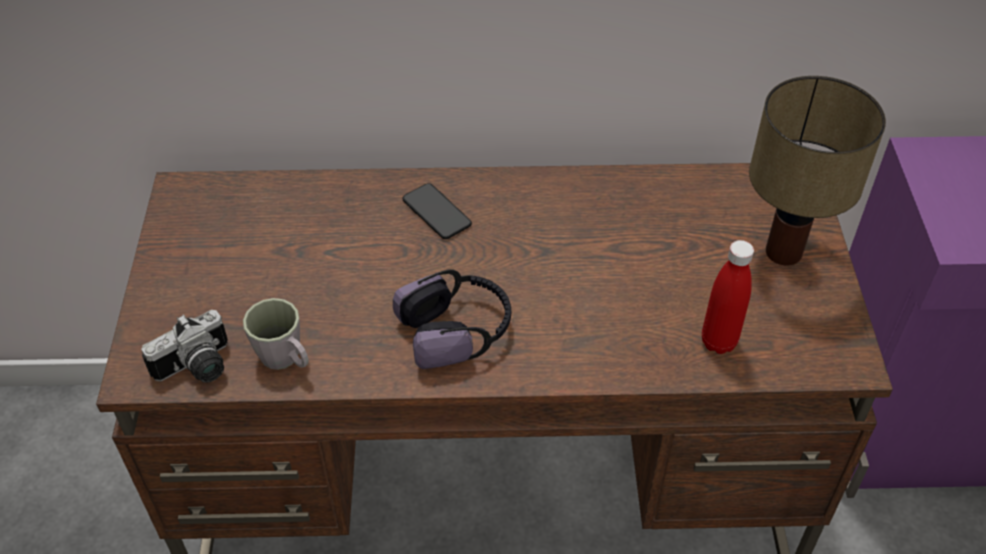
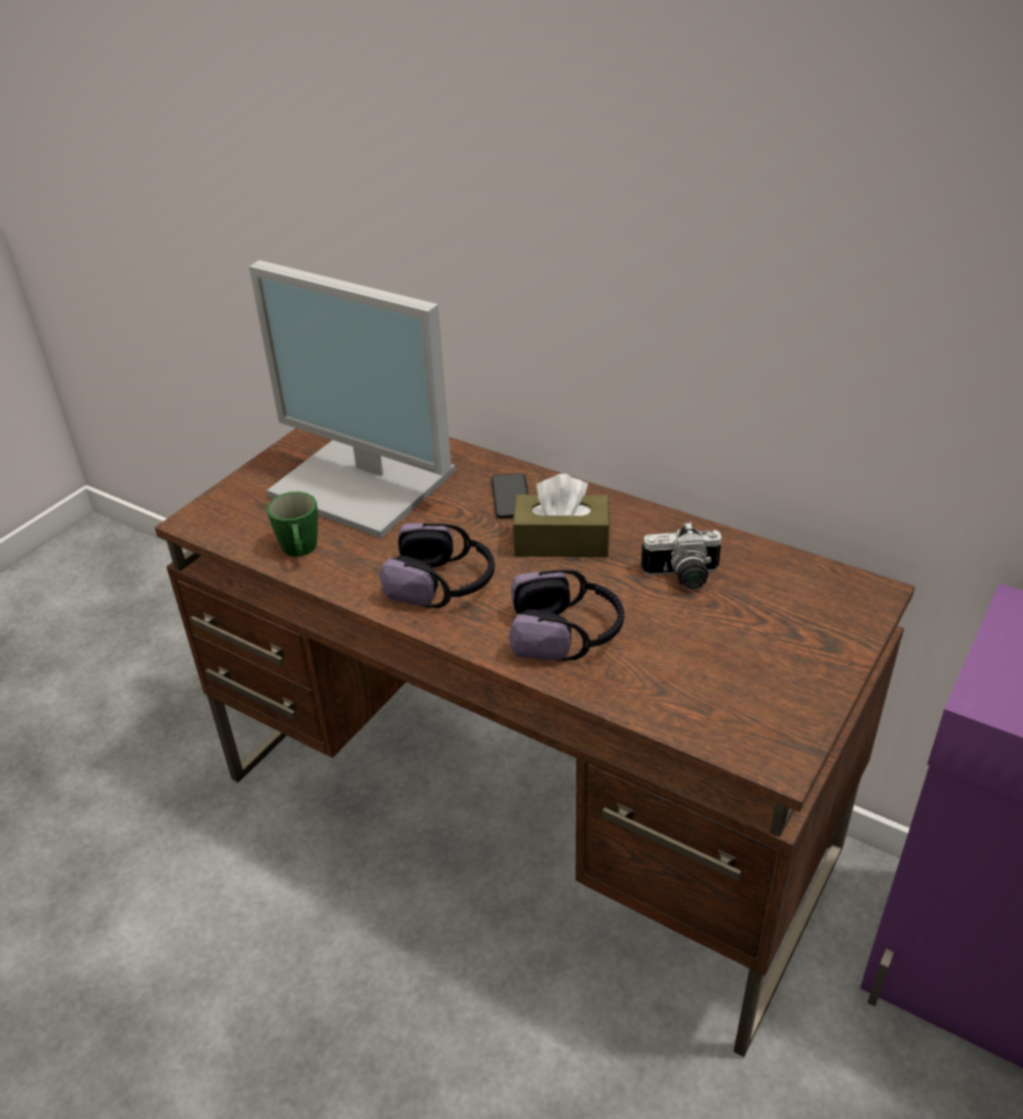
camera: 35 degrees right, 10 degrees down
camera [141,310,228,383] -> camera moved to [641,522,722,590]
grey mug [243,298,309,370] -> green mug [267,491,318,557]
red bottle [702,240,754,354] -> none
table lamp [749,76,886,266] -> none
none -> monitor [249,260,456,538]
none -> headphones [509,570,624,661]
none -> brown tissue box [512,474,610,557]

